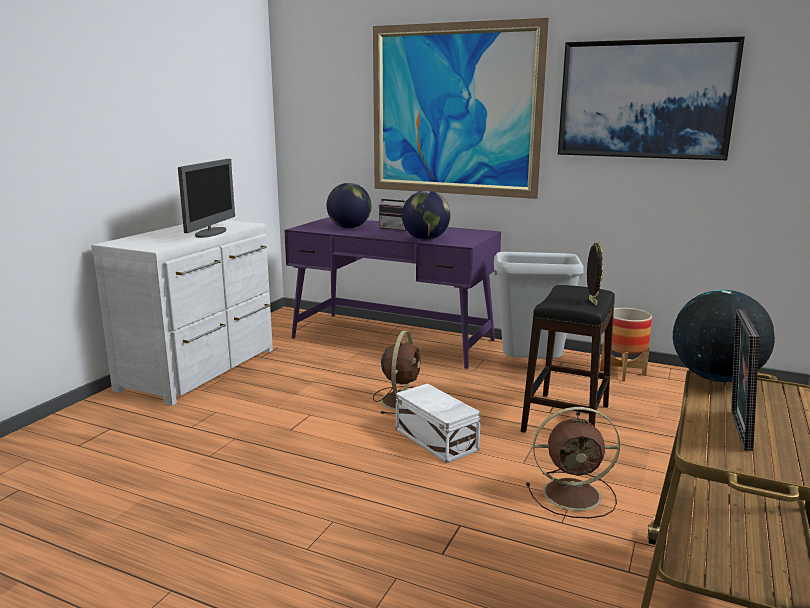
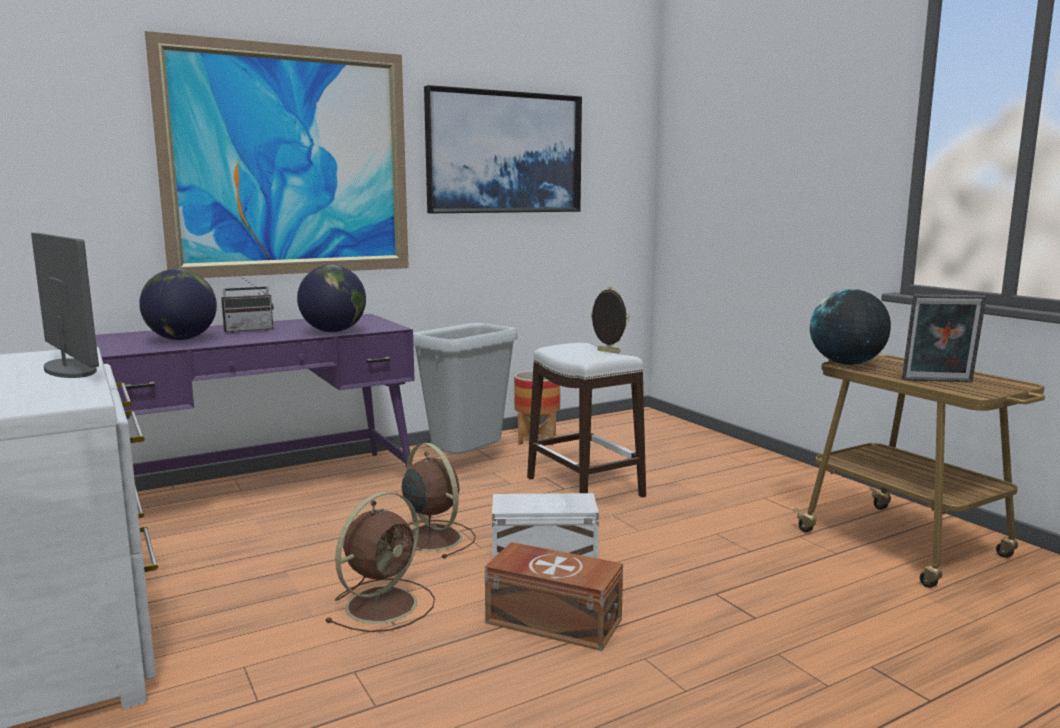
camera: 55 degrees left, 5 degrees down
black stool [521,285,615,433] -> white stool [527,343,646,497]
brown fan [526,407,620,518] -> brown fan moved to [325,492,435,632]
picture frame [731,309,759,451] -> picture frame turned 45 degrees counterclockwise [902,294,986,382]
none -> brown storage box [485,542,623,651]

